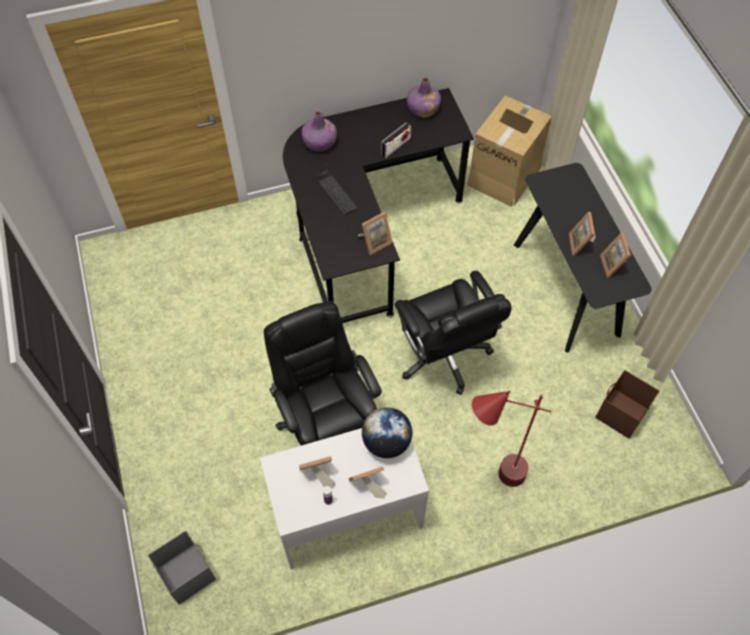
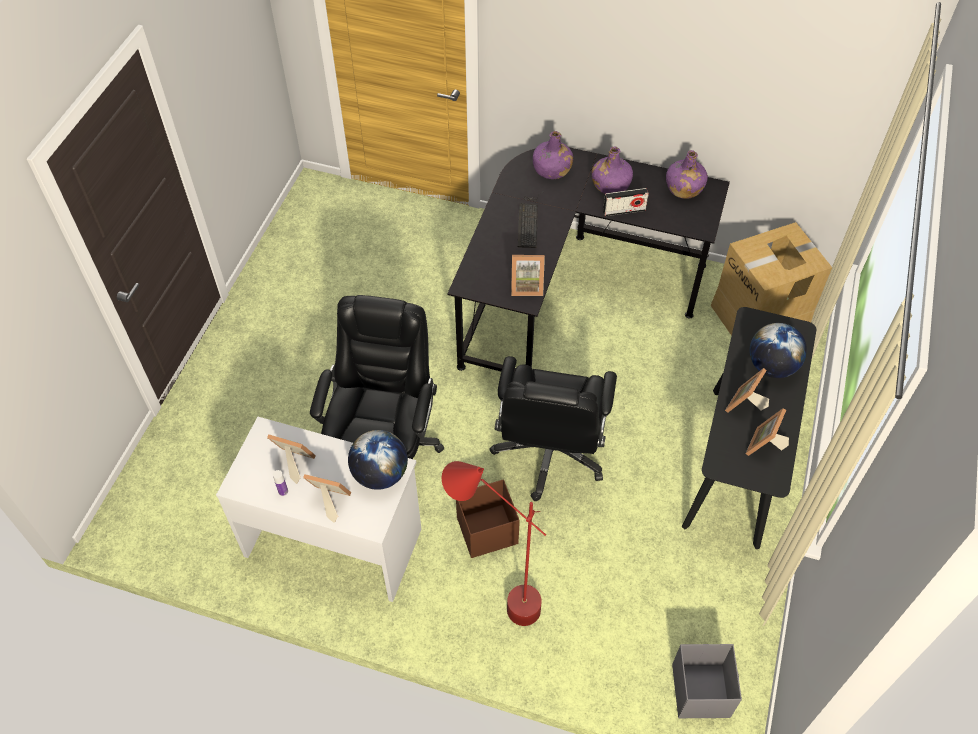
camera: 35 degrees right, 5 degrees down
grey storage box [148,530,216,604] -> grey storage box moved to [672,644,742,718]
brown storage box [595,370,660,439] -> brown storage box moved to [456,480,520,558]
none -> purple bottle [591,146,633,194]
none -> globe [749,323,807,378]

